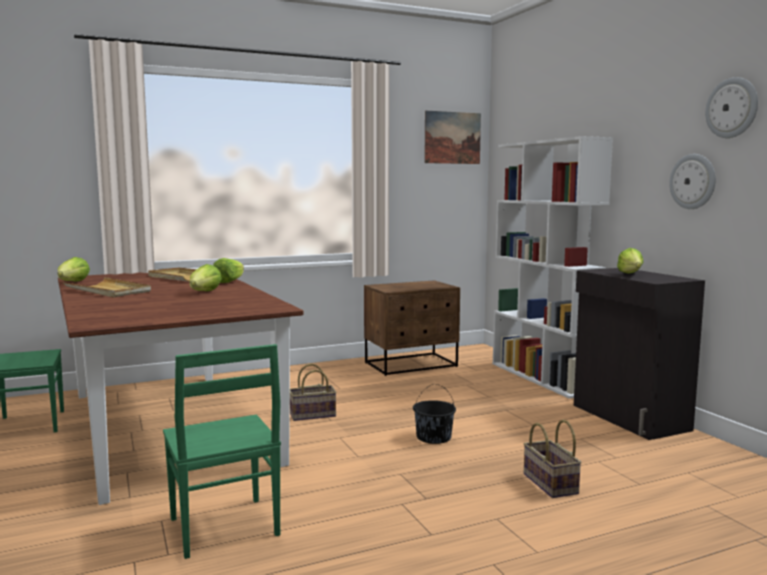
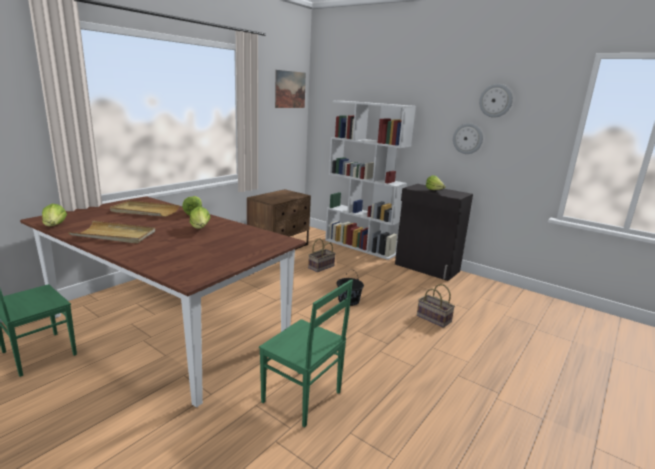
camera: 30 degrees left, 10 degrees up
basket [290,364,337,421] -> basket moved to [308,238,336,272]

